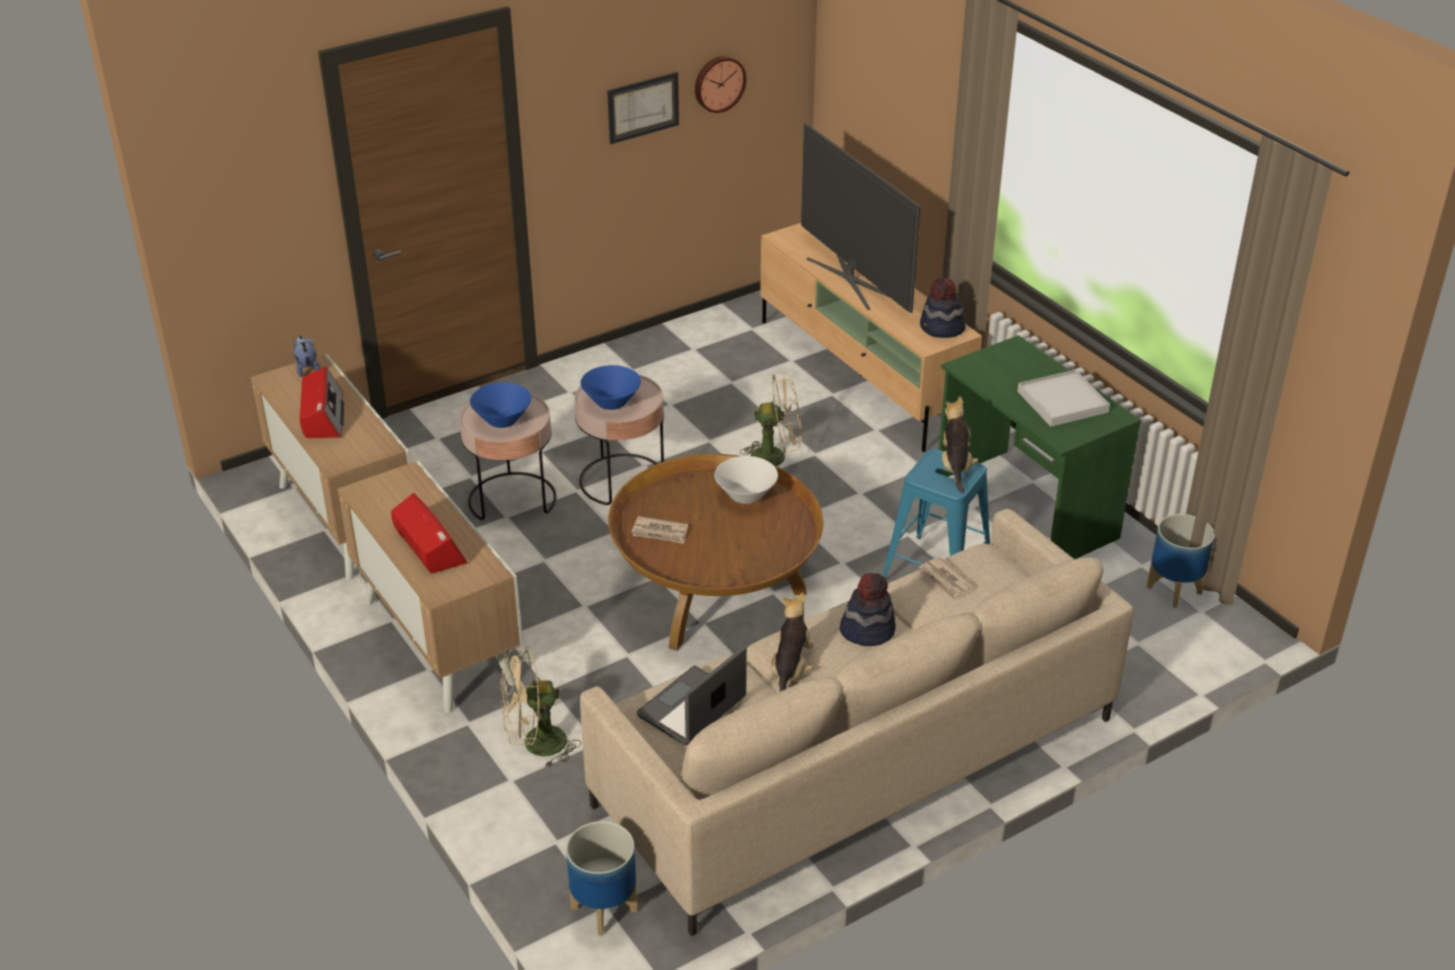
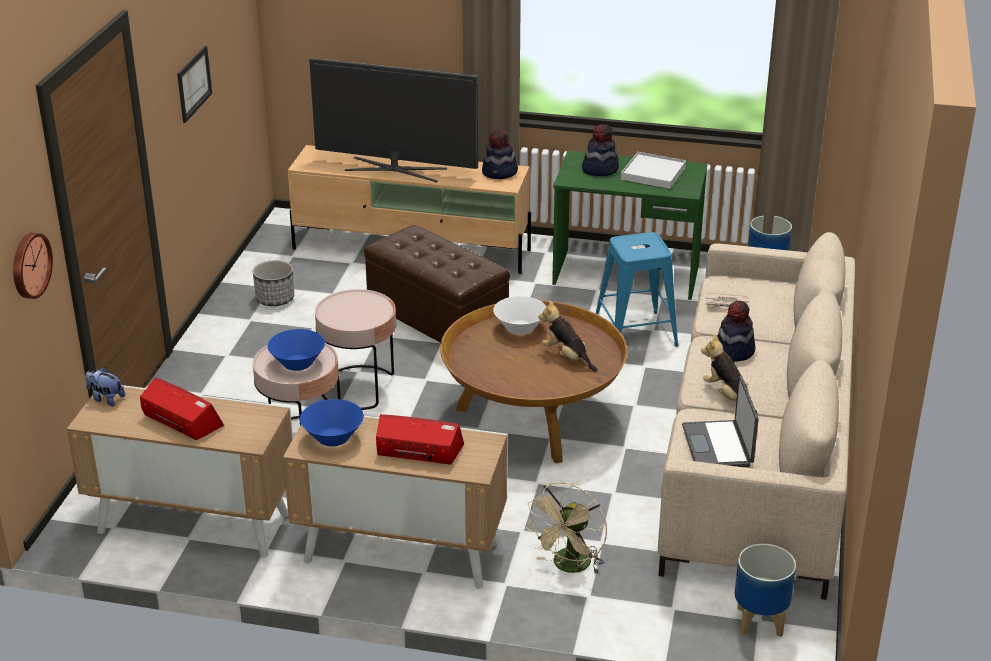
camera: 45 degrees left, 5 degrees down
blue bowl [580,365,641,410] -> blue bowl moved to [300,399,364,447]
newspaper [632,516,688,544] -> none
wall clock [695,56,746,113] -> wall clock moved to [13,233,53,299]
beige fan [740,373,801,467] -> brown ottoman [364,225,510,343]
plush toy [942,396,978,493] -> plush toy moved to [538,300,598,372]
none -> planter [253,260,294,306]
none -> hat [582,124,619,176]

